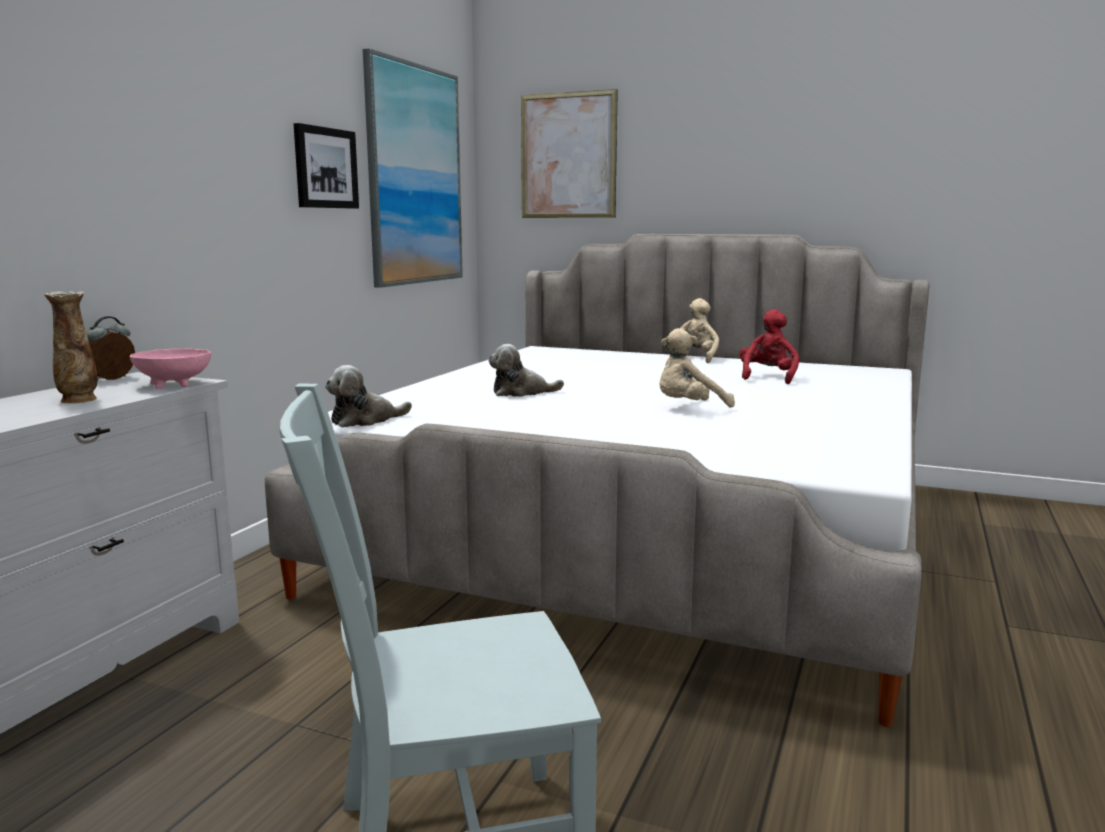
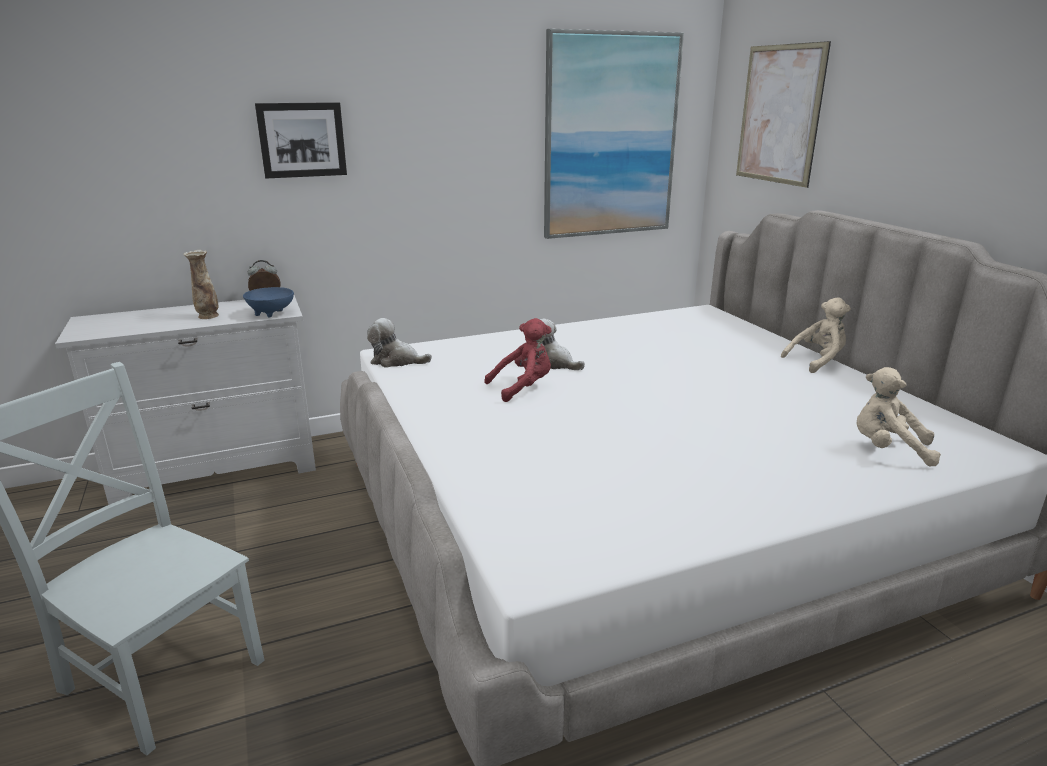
camera: 45 degrees right, 10 degrees up
pink bowl [130,348,211,389] -> blue bowl [243,287,294,317]
picture [294,123,359,209] -> picture moved to [255,102,347,179]
beige plush toy [659,328,735,408] -> beige plush toy moved to [856,367,941,466]
red plush toy [739,309,799,384] -> red plush toy moved to [484,318,552,402]

